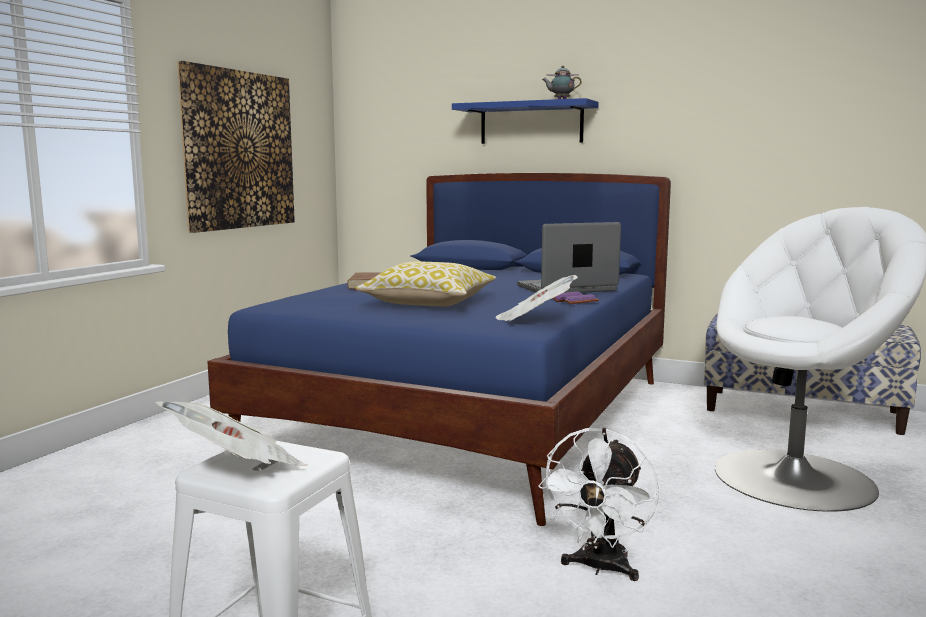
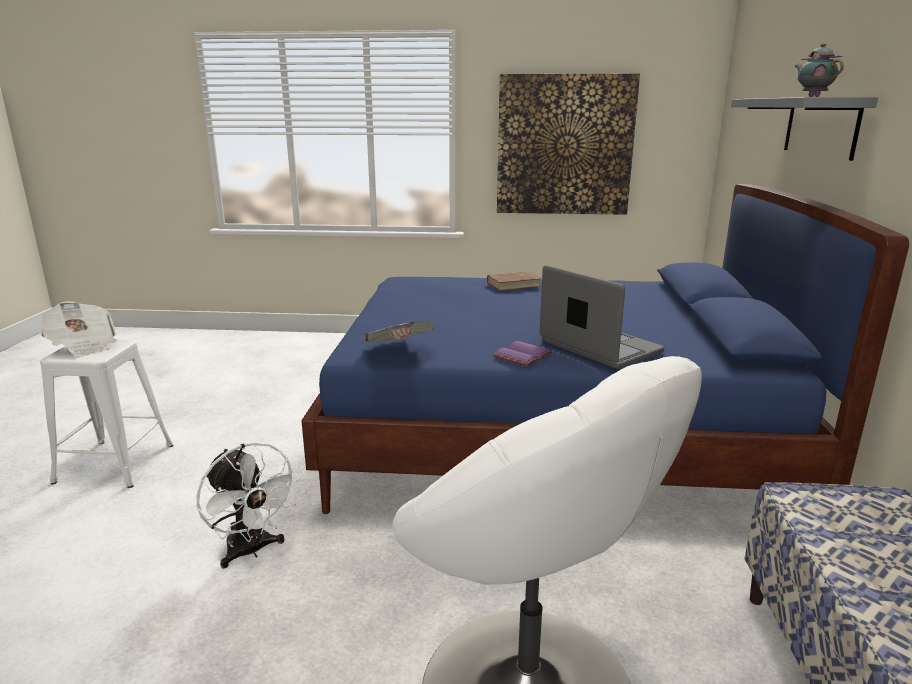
camera: 70 degrees right, 10 degrees up
pillow [355,262,496,306] -> none
blue shelf [452,98,599,144] -> grey shelf [731,97,878,161]
white fan [538,428,659,581] -> white fan turned 135 degrees counterclockwise [196,442,300,569]

